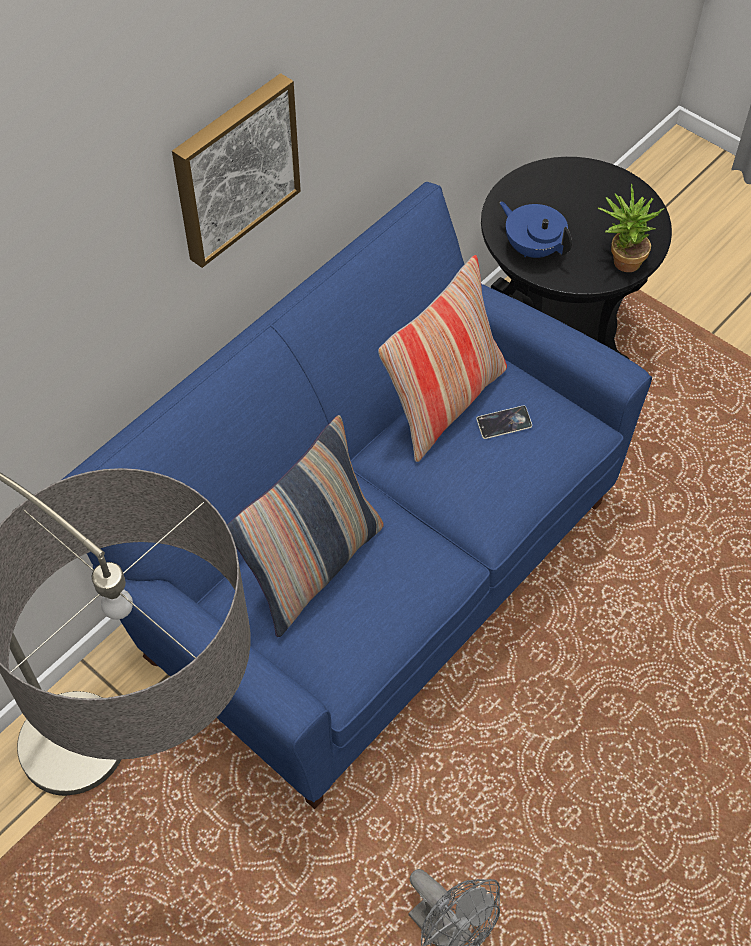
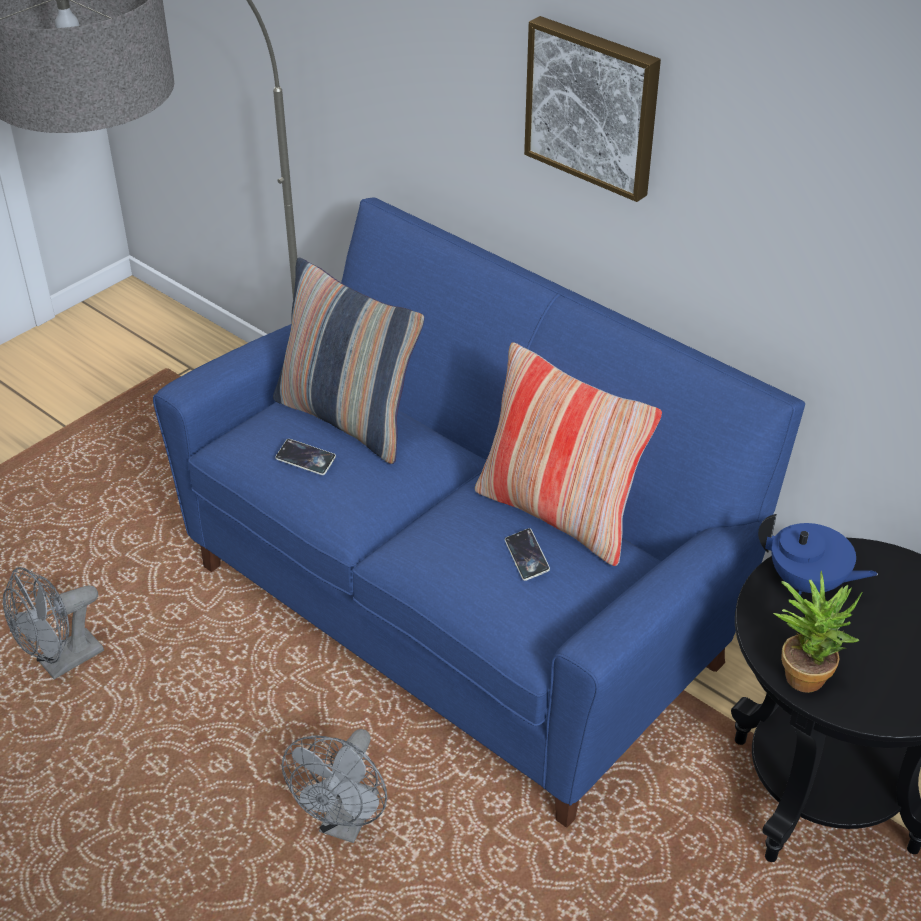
camera: 90 degrees right, 15 degrees down
blue teapot [500,202,572,258] -> blue teapot turned 75 degrees clockwise [758,514,878,595]
none -> phone [275,439,336,475]
none -> grey fan [282,729,387,843]

